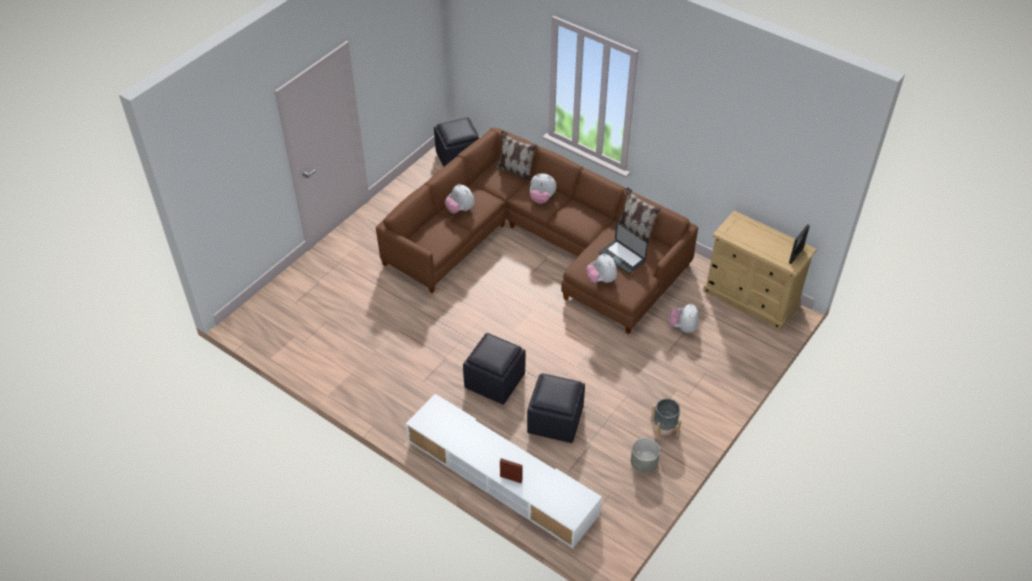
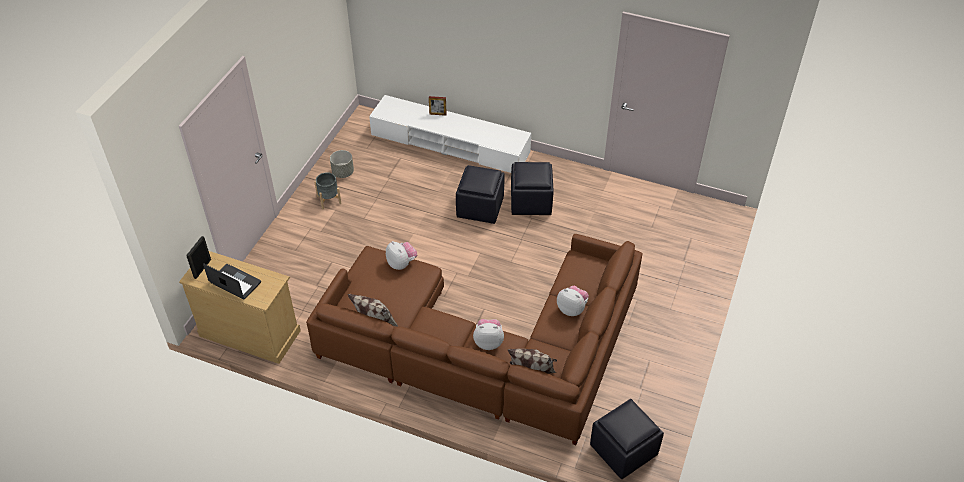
camera: 165 degrees right, 0 degrees up
black ottoman [527,373,585,443] -> black ottoman moved to [511,162,553,215]
laptop [599,223,648,274] -> laptop moved to [203,263,261,299]
plush toy [669,304,698,333] -> none

